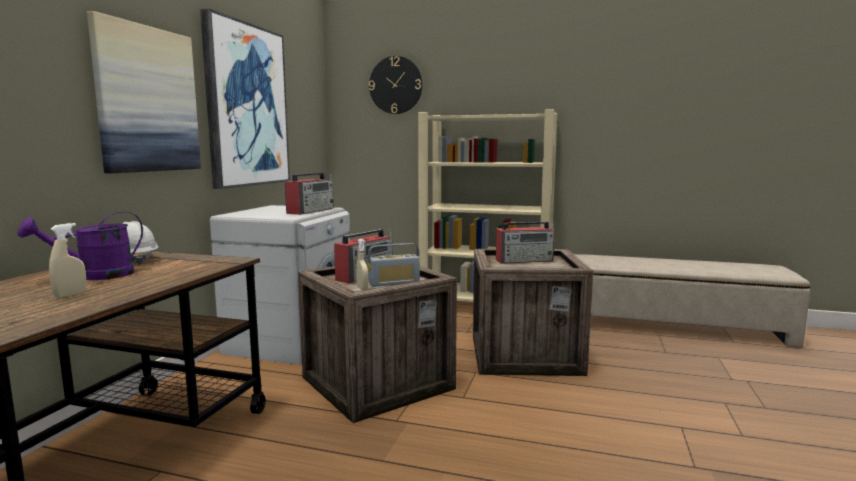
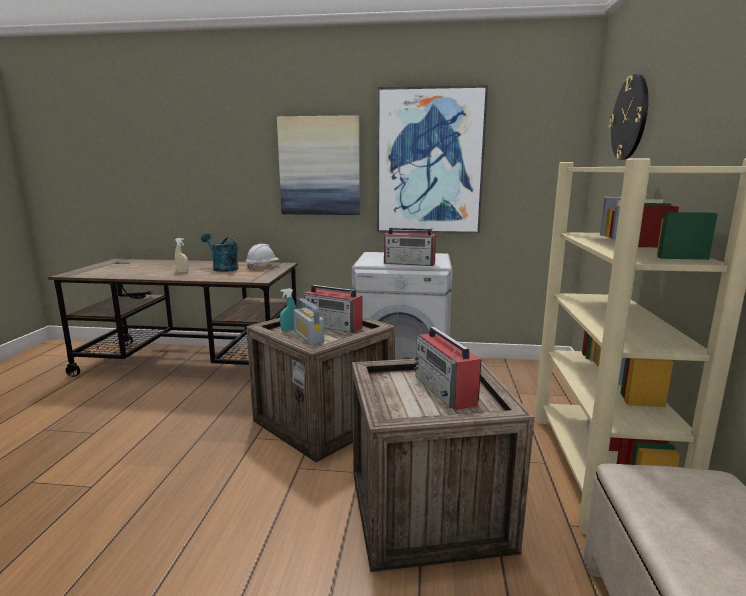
camera: 80 degrees right, 5 degrees up
purple watering can [18,211,143,280] -> turquoise watering can [201,233,239,272]
beige spray bottle [356,239,368,290] -> turquoise spray bottle [280,288,296,331]

